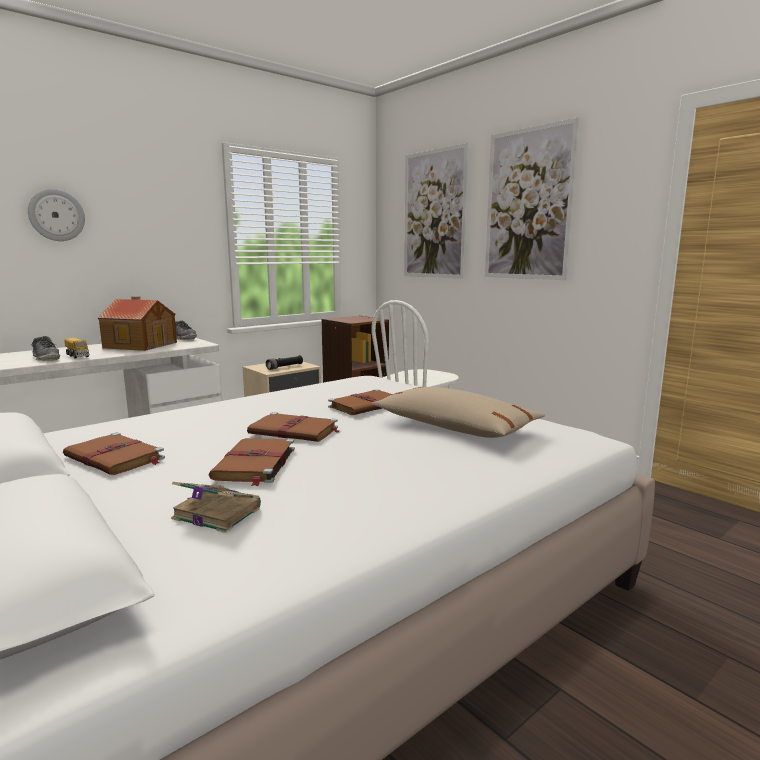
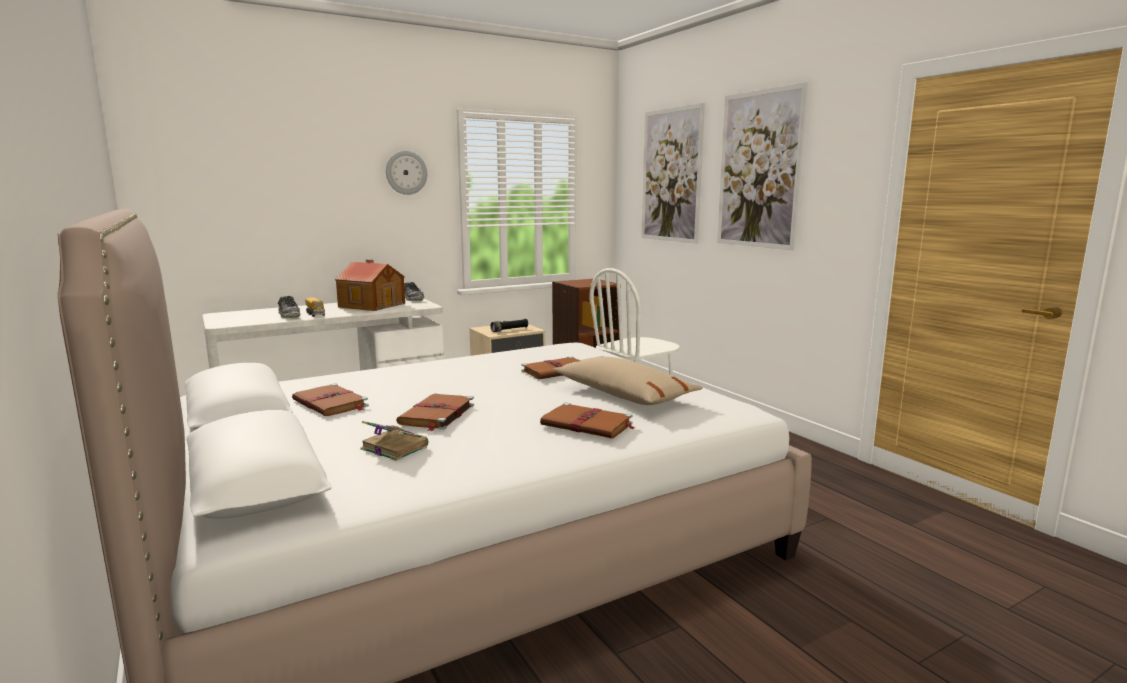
camera: 10 degrees right, 0 degrees up
wall clock [28,189,85,241] -> wall clock moved to [386,151,427,195]
brown book [247,412,339,442] -> brown book moved to [540,403,636,438]

